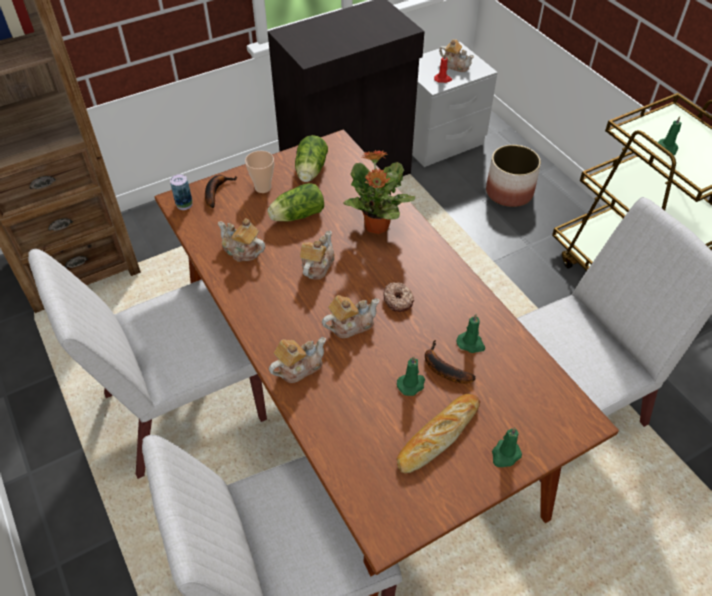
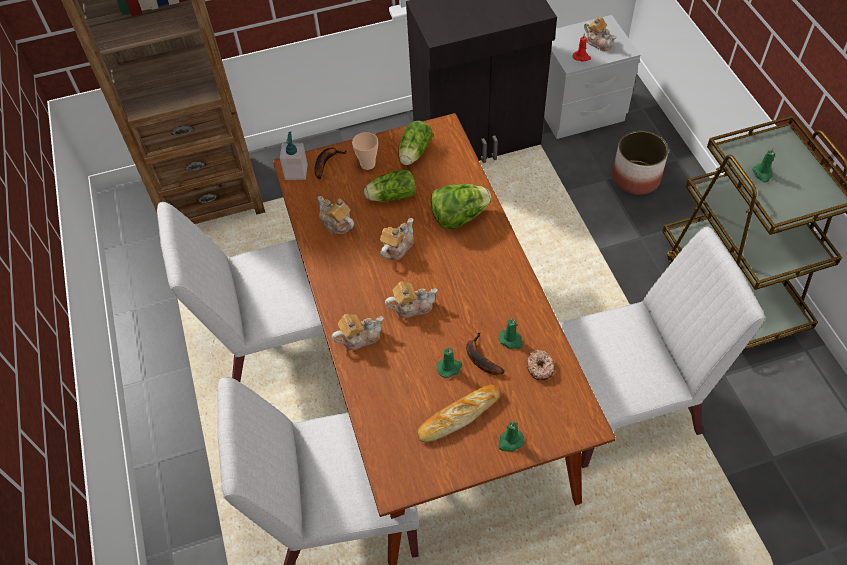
camera: 15 degrees right, 5 degrees up
can [170,174,193,210] -> soap dispenser [280,132,308,180]
potted plant [343,150,415,234] -> lettuce [431,184,492,229]
donut [383,282,414,312] -> donut moved to [527,350,555,380]

